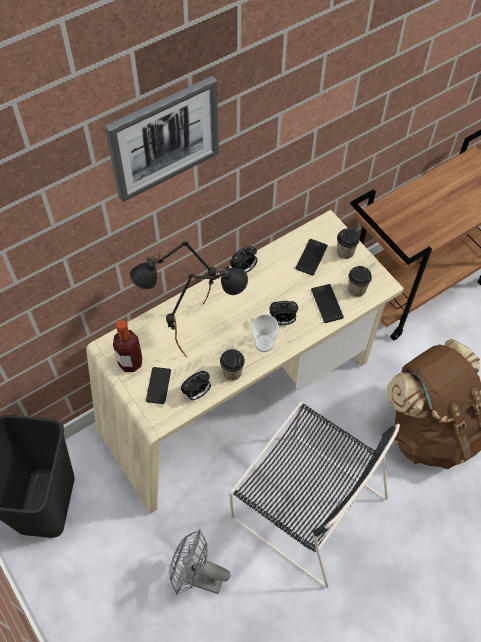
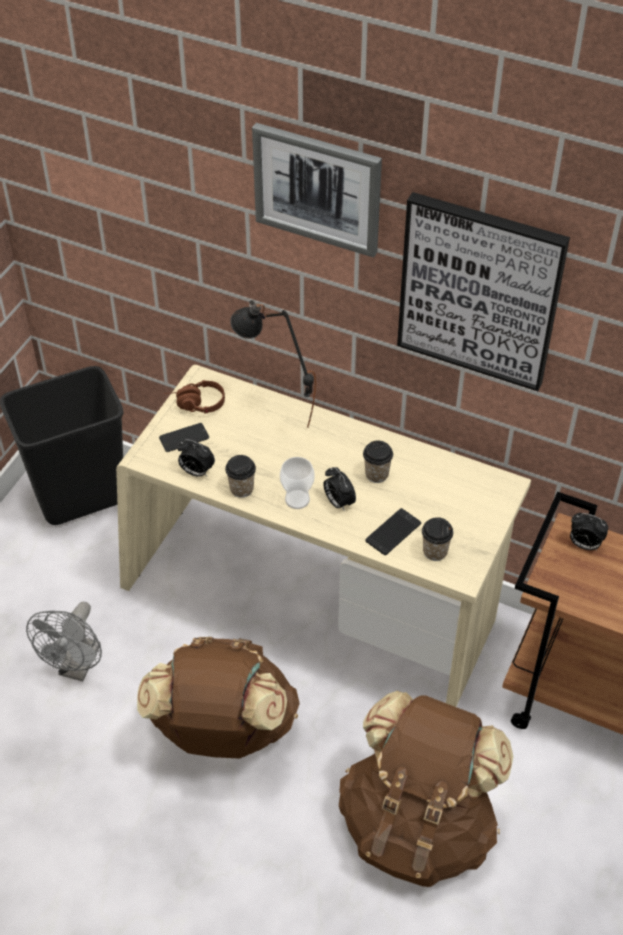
camera: 60 degrees right, 10 degrees down
bottle [113,320,142,372] -> brown headphones [164,380,225,413]
black table lamp [166,266,248,357] -> none
grey fan [170,529,231,595] -> grey fan turned 150 degrees counterclockwise [26,602,102,681]
black chair [229,402,400,588] -> brown backpack [137,637,300,759]
alarm clock [230,246,257,273] -> alarm clock moved to [570,513,608,550]
phone [295,239,328,276] -> none
cup [337,228,360,259] -> cup moved to [363,441,393,483]
none -> picture [397,192,570,391]

